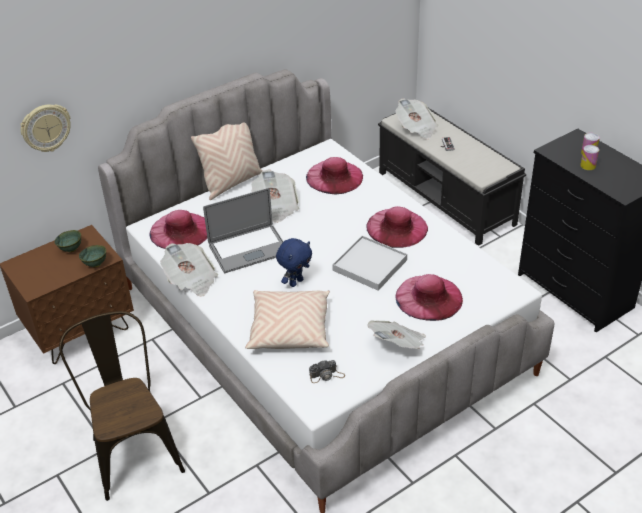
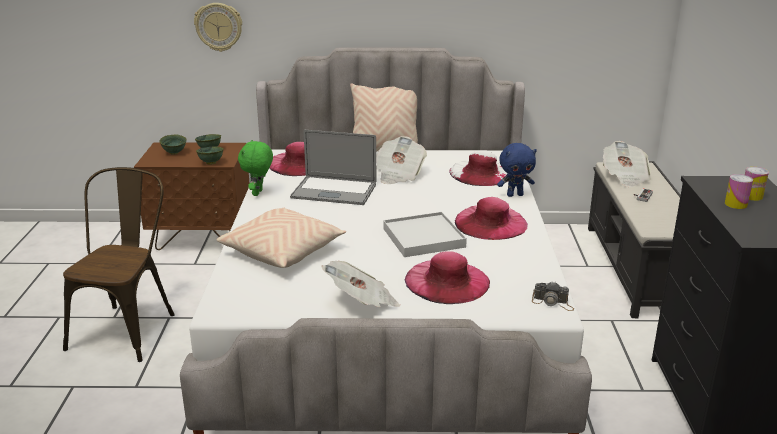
camera: 35 degrees right, 15 degrees down
newspaper [160,243,218,297] -> green plush toy [238,140,273,196]
blue plush toy [276,238,312,287] -> blue plush toy moved to [497,143,537,197]
pink hat [306,157,363,194] -> white hat [449,150,508,186]
camera [309,360,345,383] -> camera moved to [532,282,574,311]
none -> green bowl [160,135,187,155]

